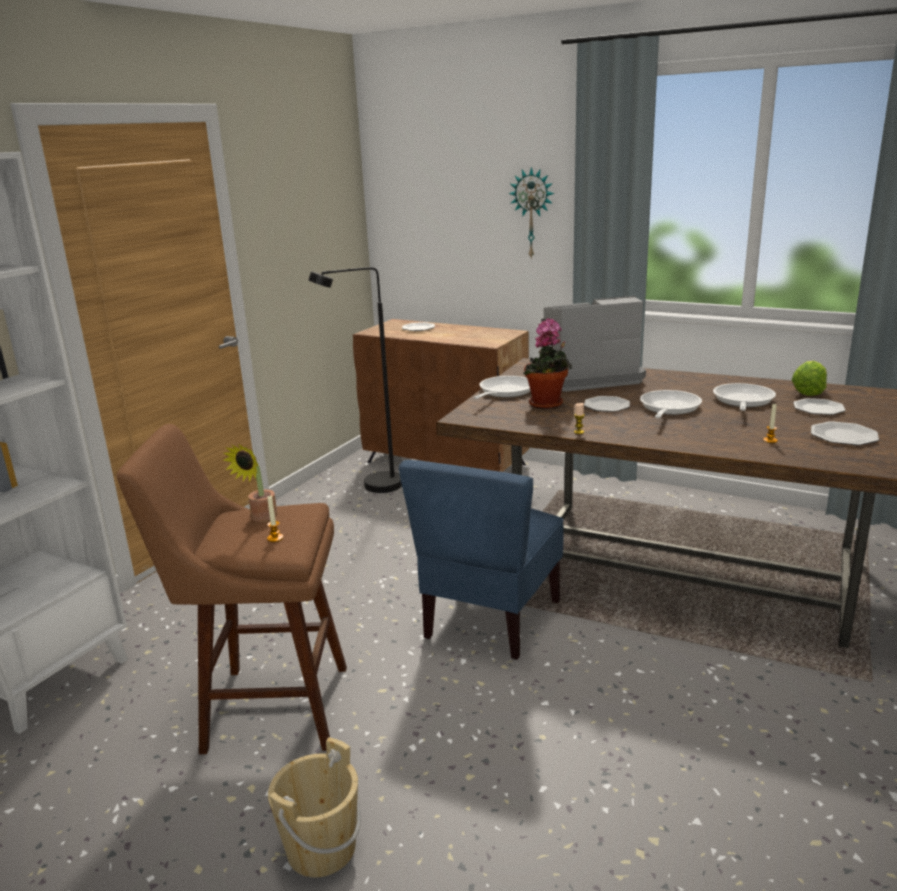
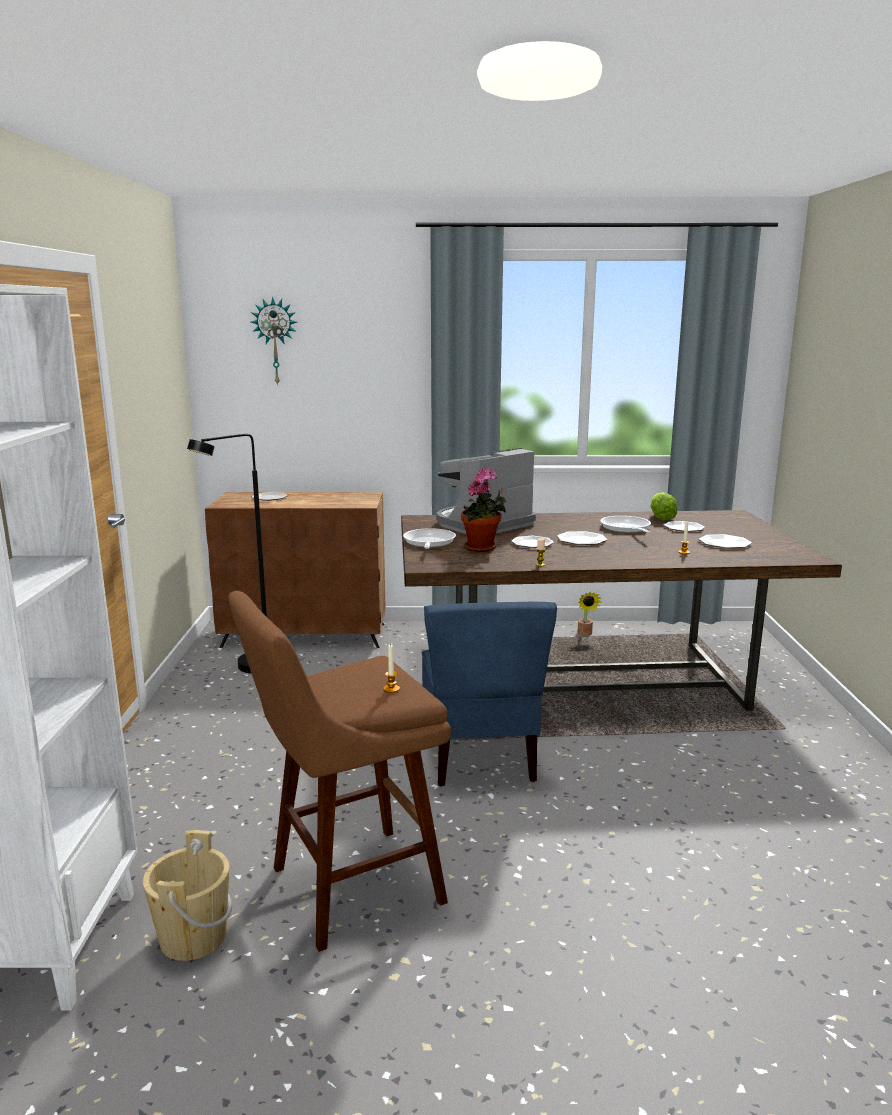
camera: 30 degrees left, 5 degrees down
potted plant [222,444,277,522] -> potted plant moved to [578,592,601,636]
beige bucket [268,737,361,877] -> beige bucket moved to [143,830,232,961]
wall clock [509,167,555,260] -> wall clock moved to [251,297,297,386]
frying pan [640,390,702,418] -> plate [557,531,607,545]

